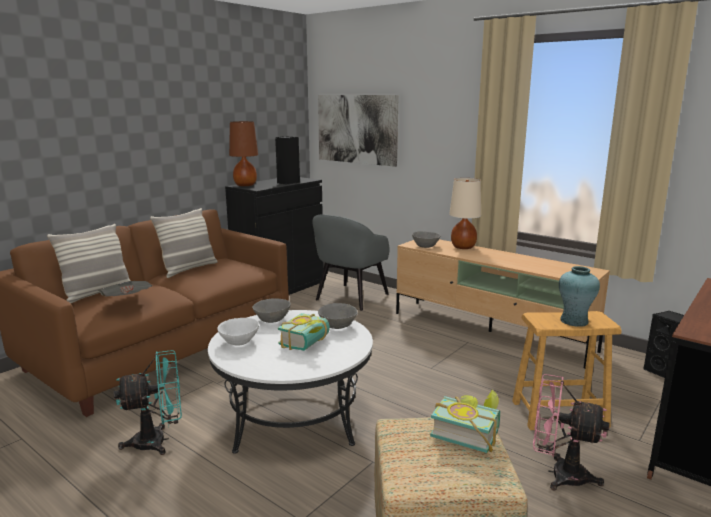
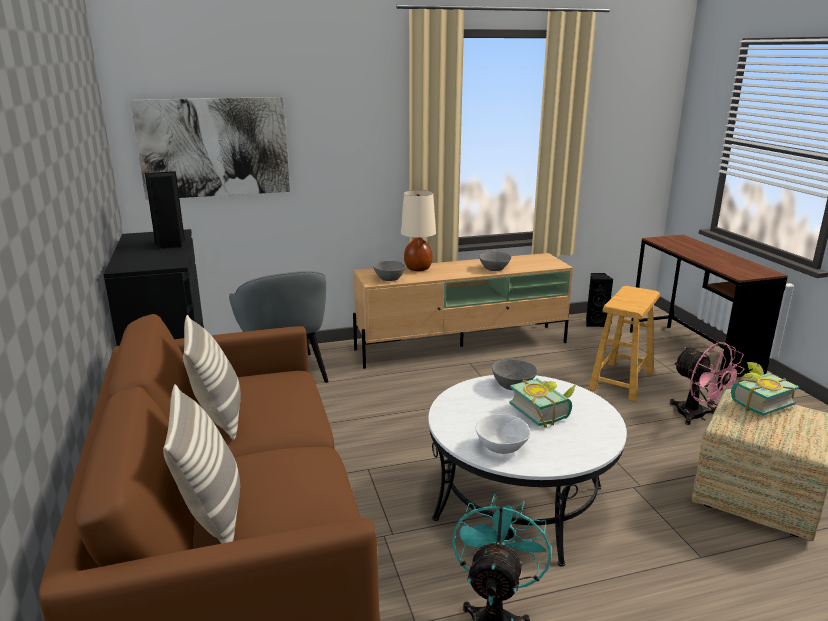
camera: 55 degrees left, 5 degrees up
newspaper [97,281,153,297] -> none
brown table lamp [229,121,258,186] -> none
grey bowl [252,298,291,323] -> grey bowl moved to [479,251,511,271]
pink fan [533,374,610,491] -> pink fan turned 90 degrees counterclockwise [670,342,745,425]
turquoise vase [559,266,600,327] -> none

